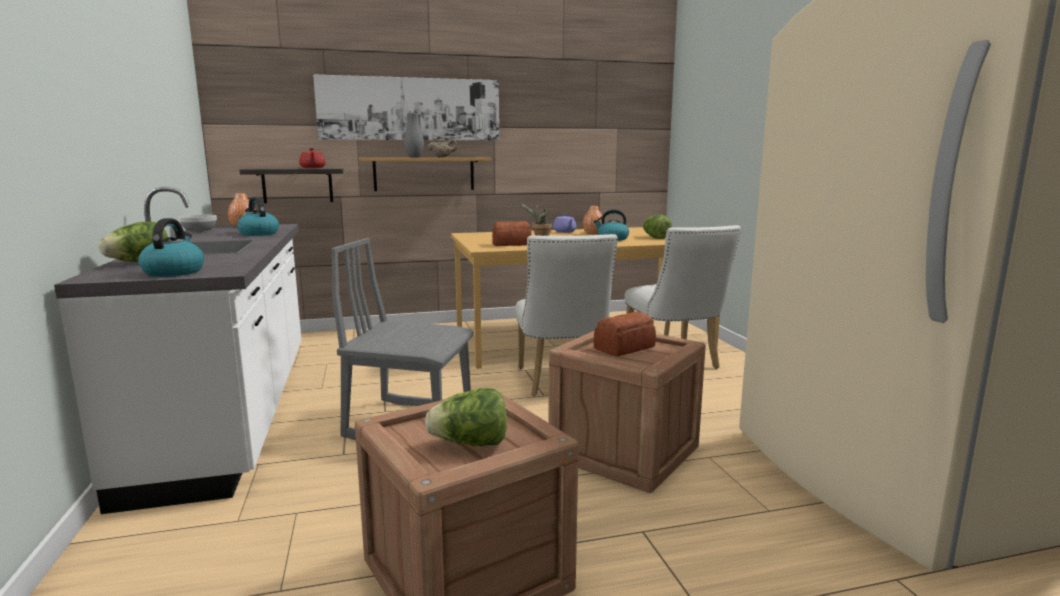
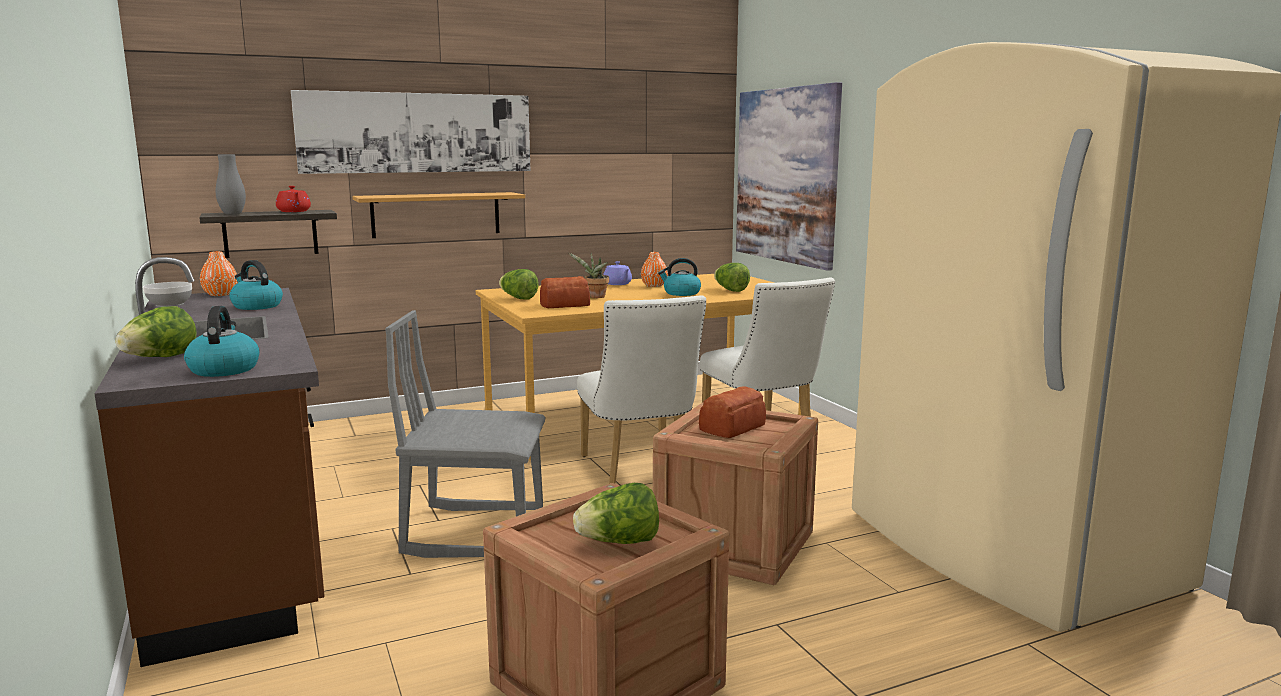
camera: 10 degrees left, 0 degrees up
white counter [54,187,302,514] -> brown counter [95,257,325,667]
grey vase [404,113,424,158] -> grey vase moved to [216,154,246,215]
beige teapot [428,136,457,157] -> none
none -> lettuce [499,269,539,300]
none -> picture [736,82,842,271]

